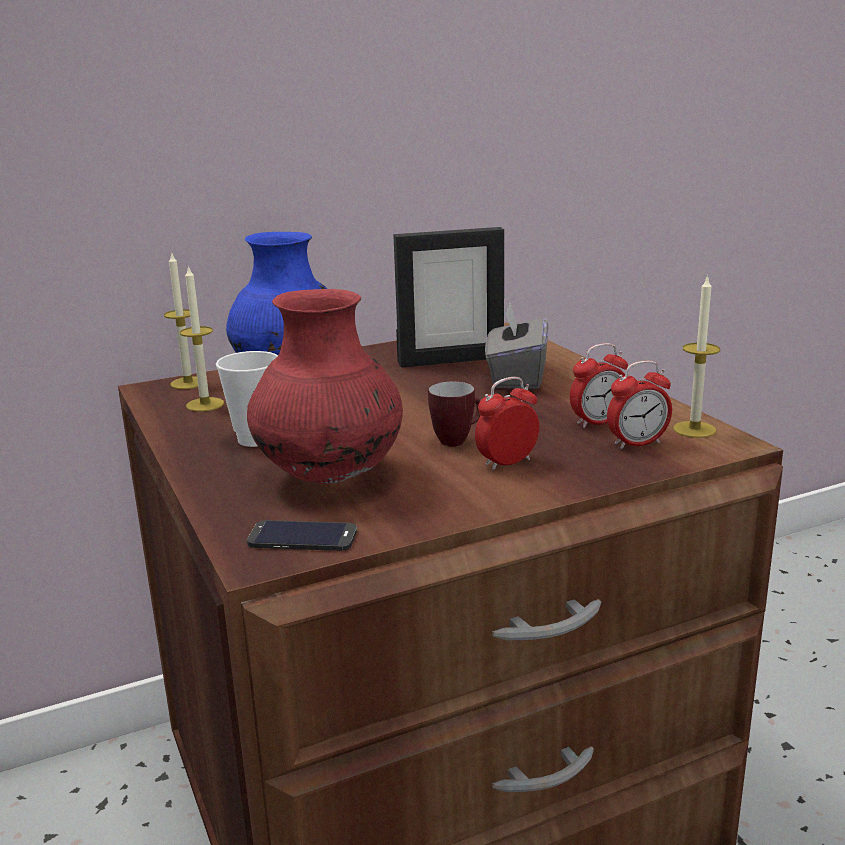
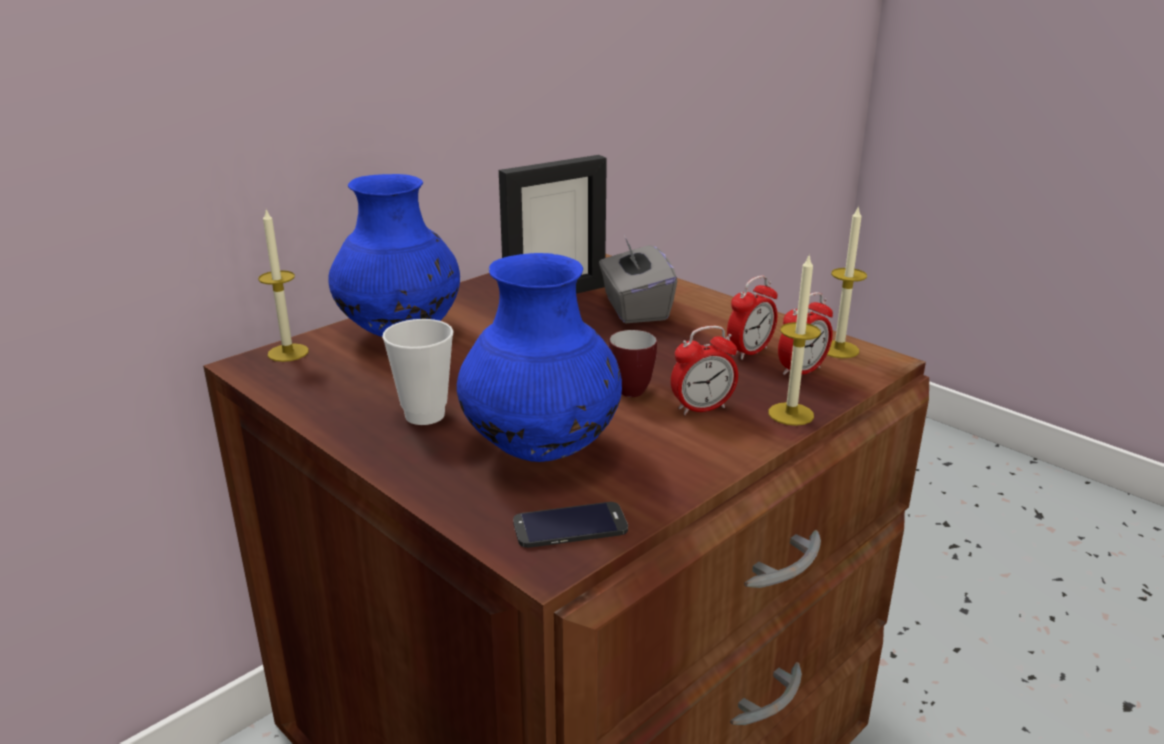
camera: 20 degrees left, 5 degrees up
candle [180,265,224,412] -> candle moved to [769,253,821,426]
red vase [247,289,403,484] -> blue vase [457,253,622,462]
alarm clock [475,377,539,470] -> alarm clock turned 150 degrees counterclockwise [671,326,738,415]

